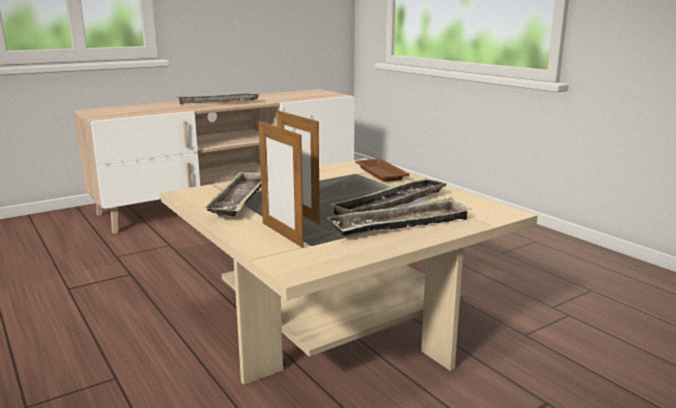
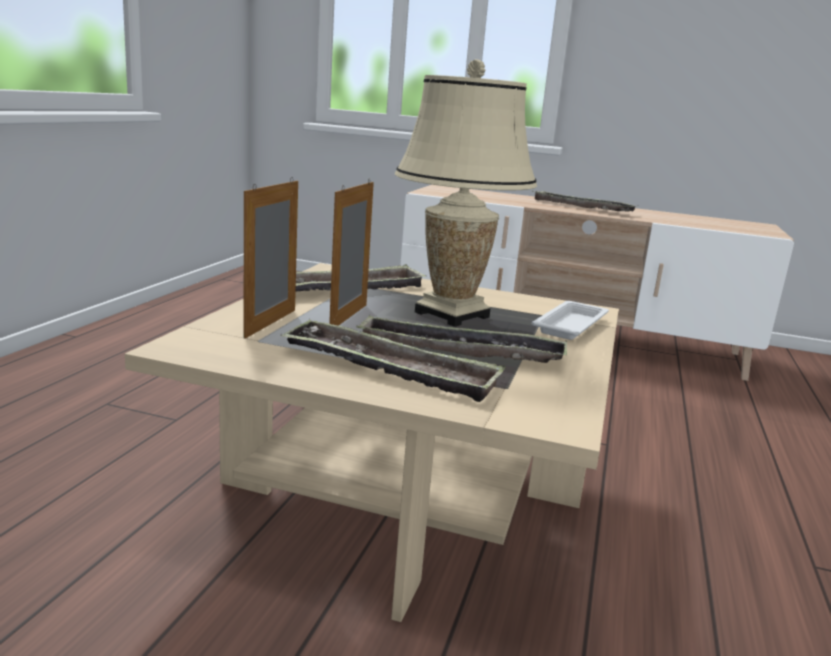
camera: 50 degrees right, 0 degrees up
brown tray [355,159,409,182] -> white tray [532,301,609,340]
none -> beige table lamp [395,59,537,327]

